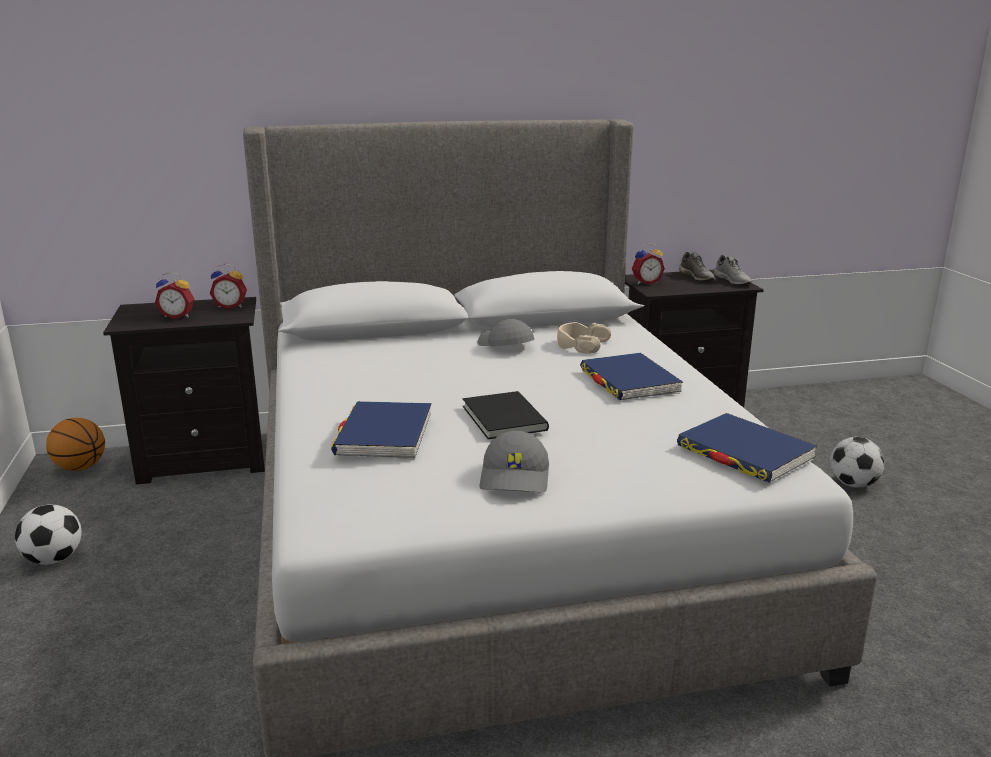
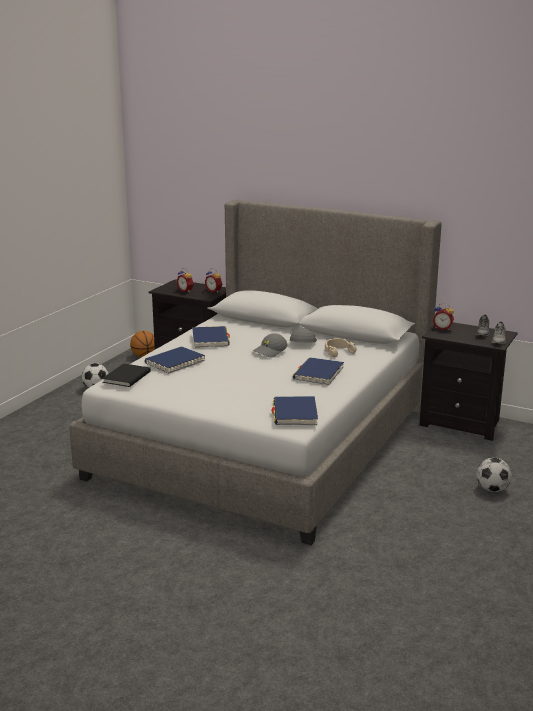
camera: 40 degrees right, 0 degrees up
black book [462,391,549,439] -> black book moved to [102,363,151,387]
grey cap [479,431,549,493] -> grey cap moved to [253,333,288,358]
none -> blue book [192,326,230,348]

